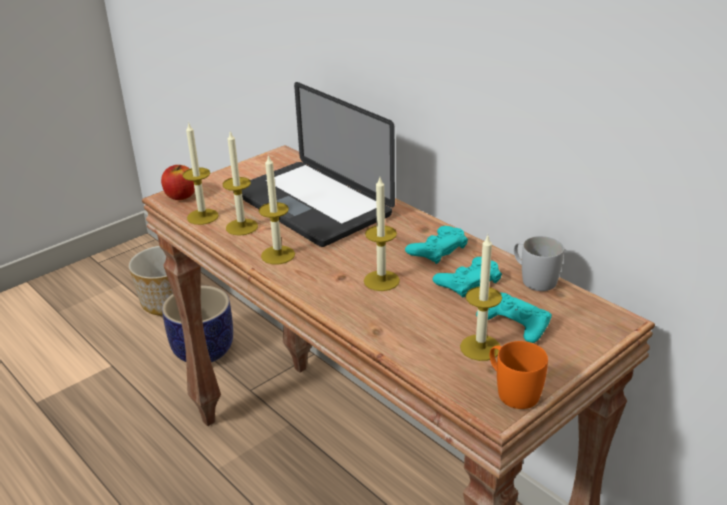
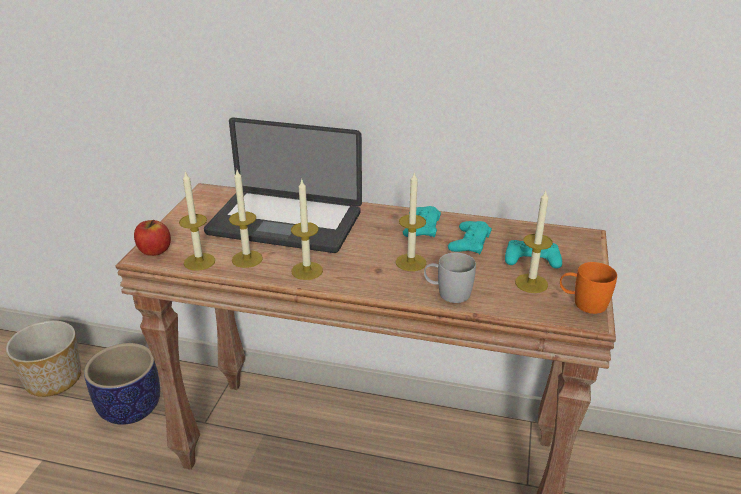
camera: 35 degrees left, 0 degrees up
white mug [514,236,564,291] -> white mug moved to [424,253,476,303]

